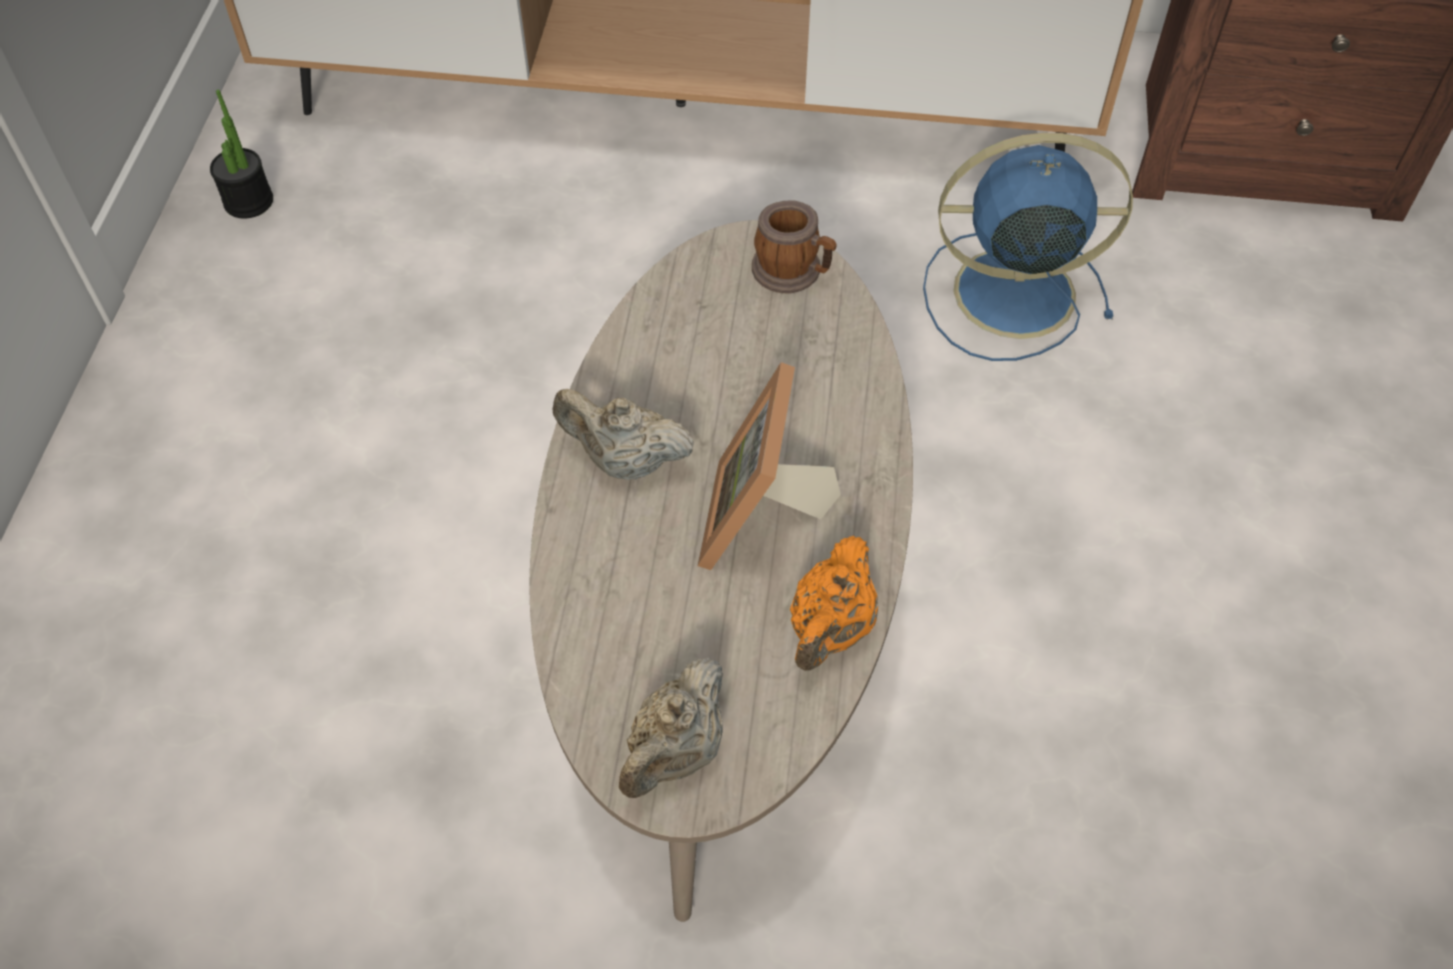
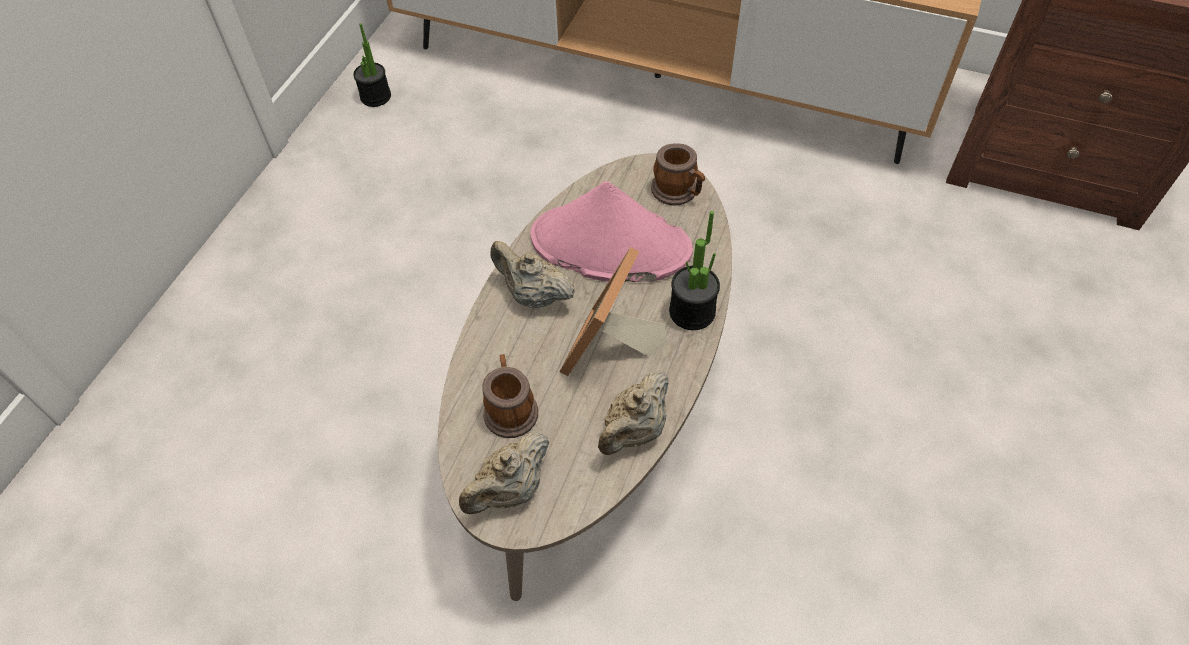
camera: 15 degrees right, 0 degrees up
orange teapot [790,536,878,671] -> beige teapot [598,372,669,455]
blue fan [923,133,1133,361] -> none
none -> mug [482,354,538,438]
none -> pink hat [531,181,693,282]
none -> potted plant [669,211,720,330]

